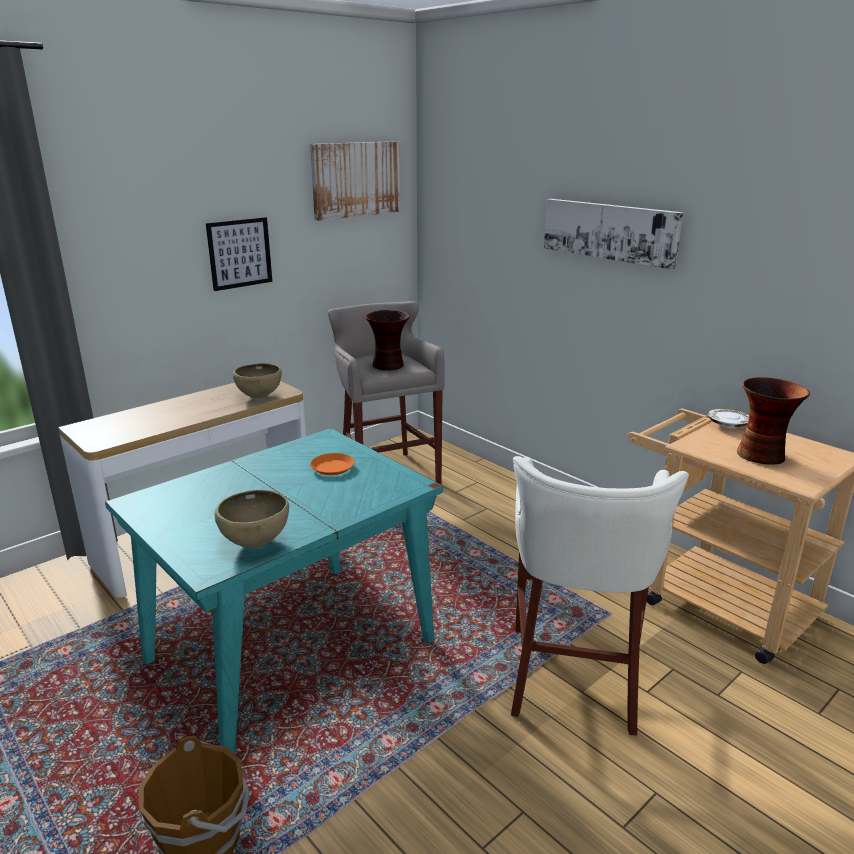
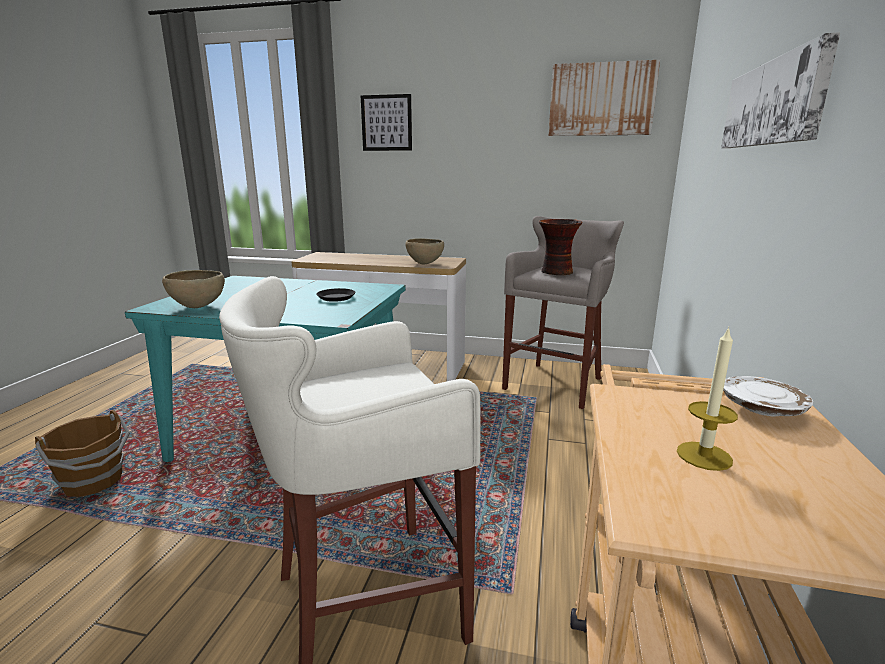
camera: 55 degrees right, 5 degrees down
picture [206,217,272,291] -> picture moved to [361,94,412,151]
orange plate [310,453,355,475] -> black plate [316,288,356,302]
vase [737,377,810,464] -> candle [677,326,738,471]

